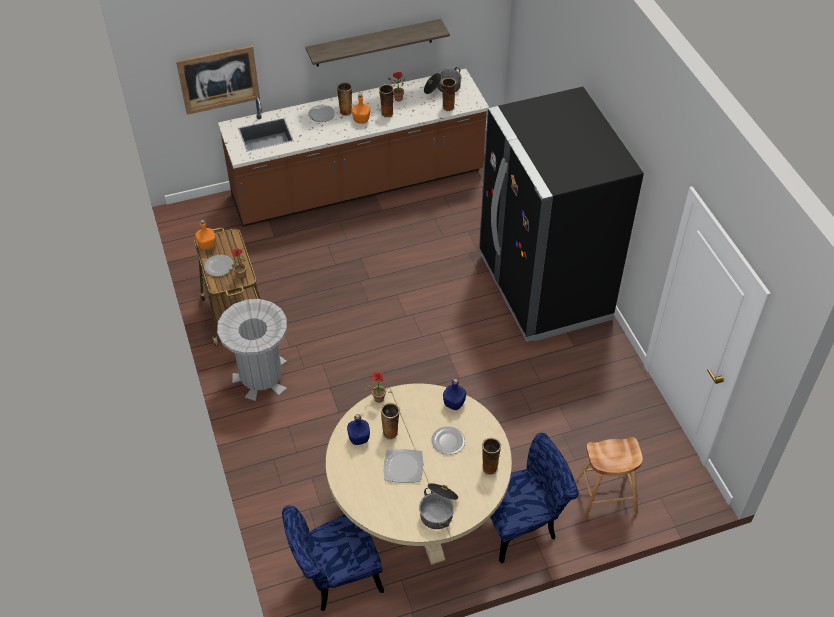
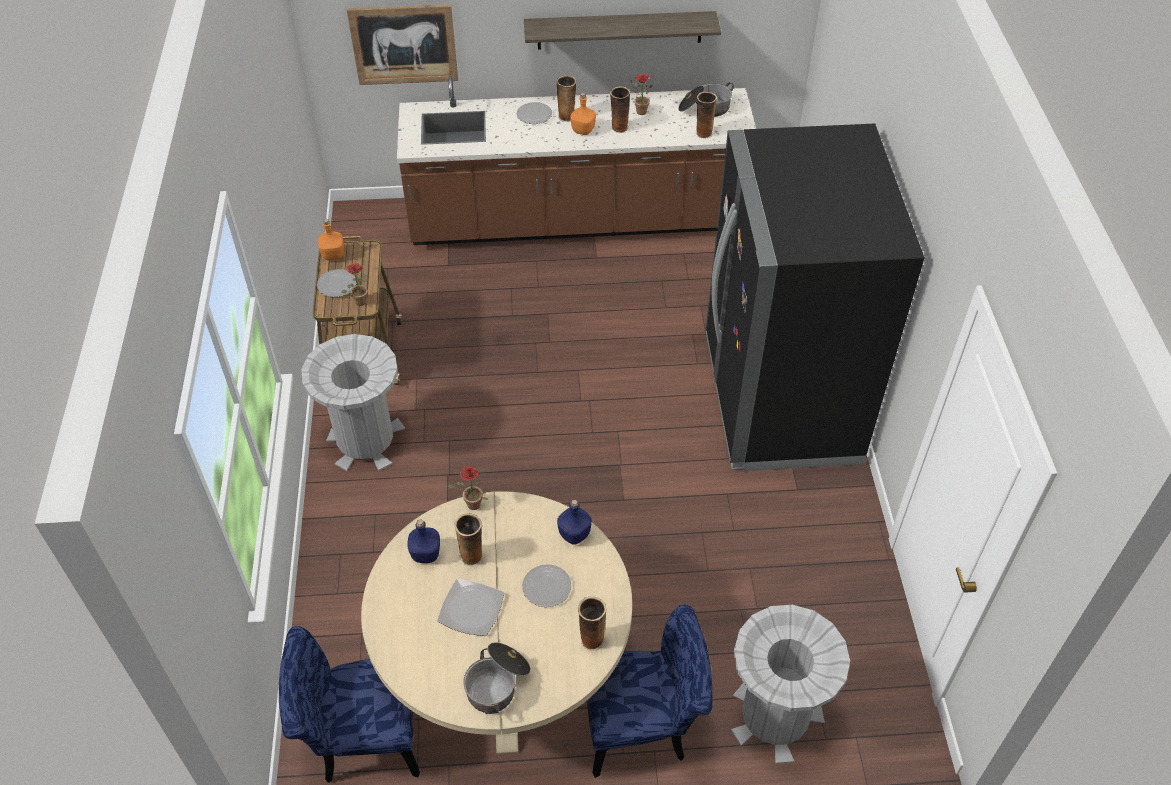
camera: 15 degrees right, 0 degrees up
brown stool [575,437,643,521] -> grey trash can [731,605,850,764]

